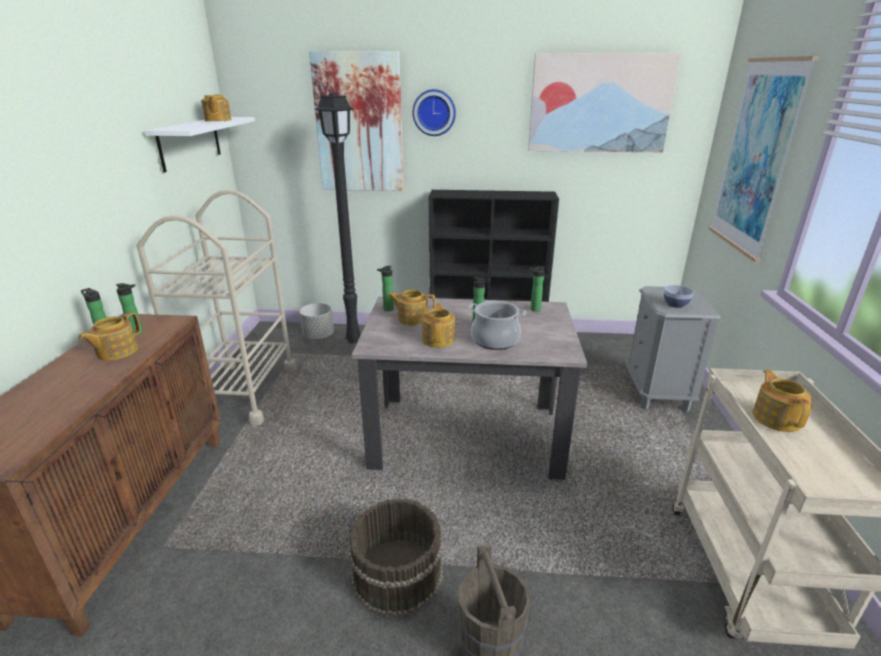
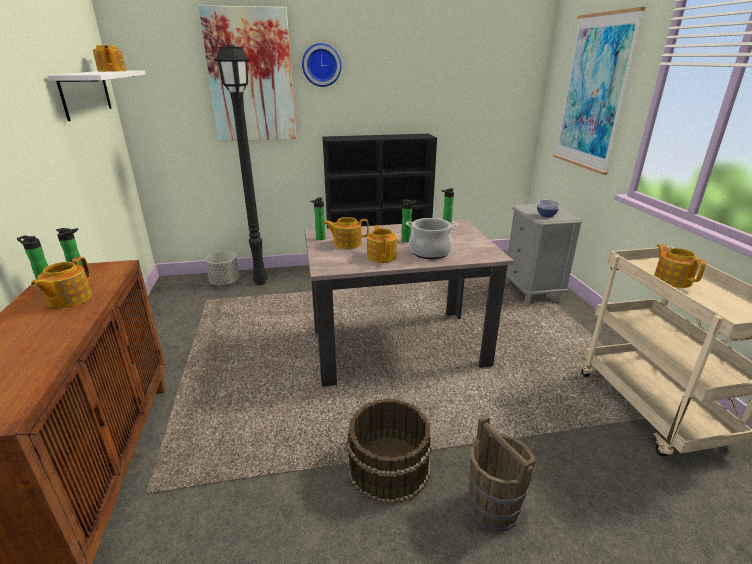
camera: 15 degrees left, 0 degrees up
beige cart [137,189,296,426] -> none
picture [528,53,681,152] -> none

